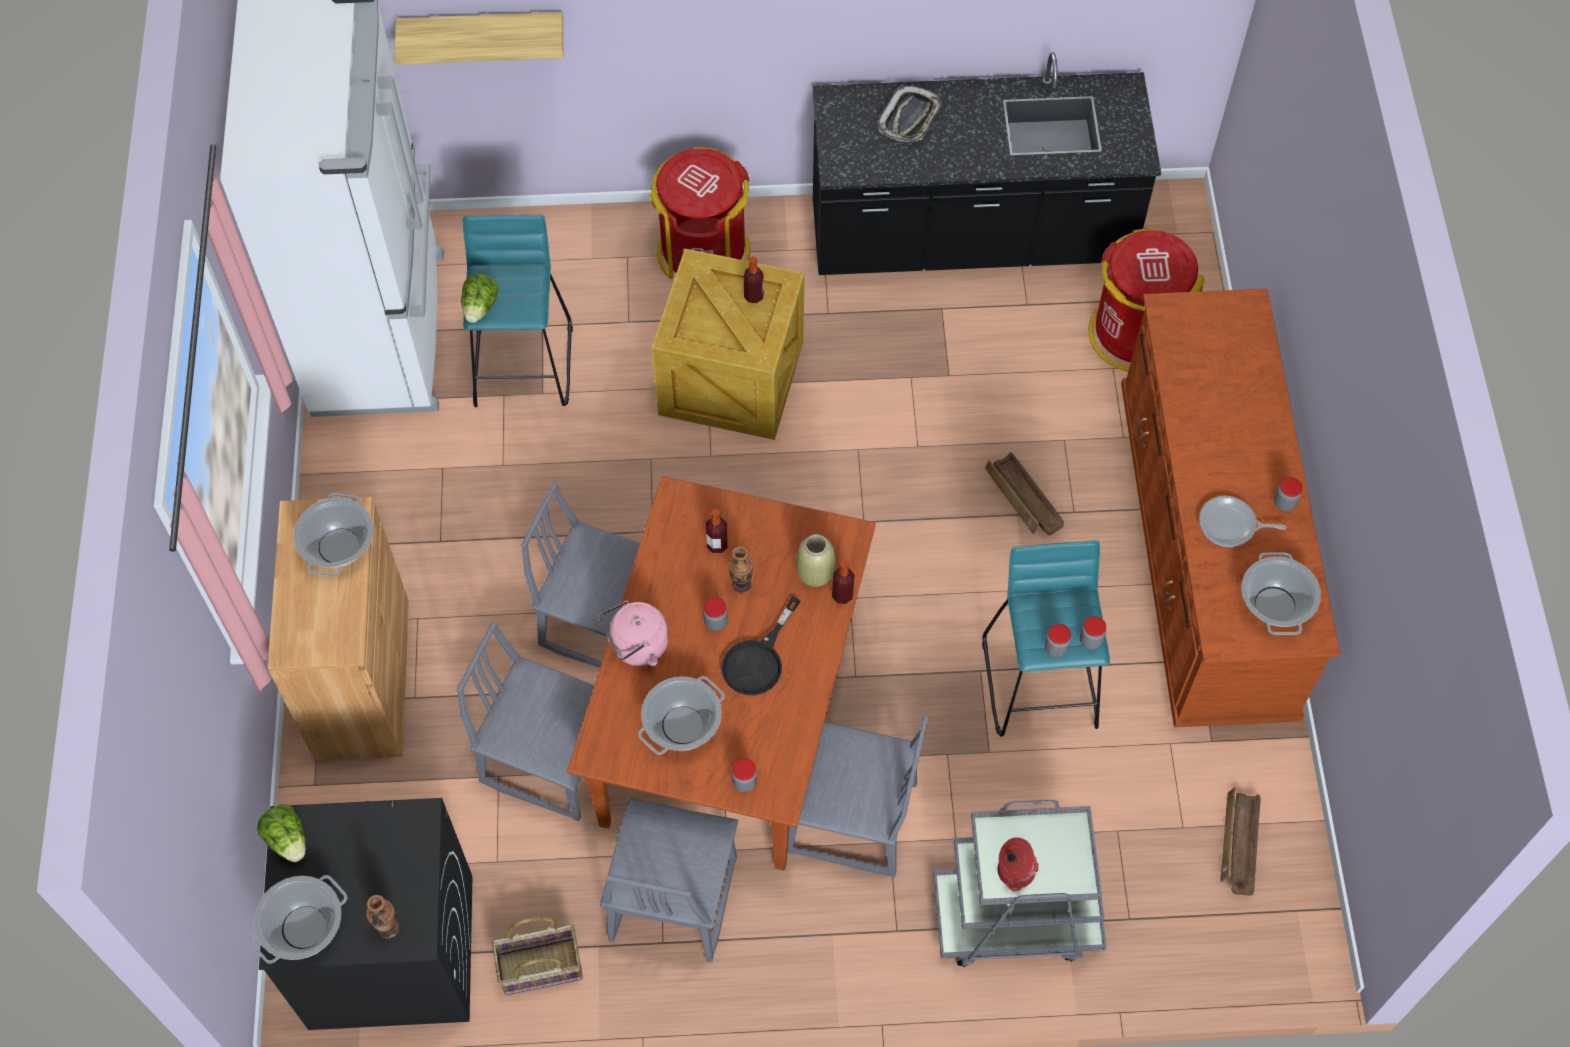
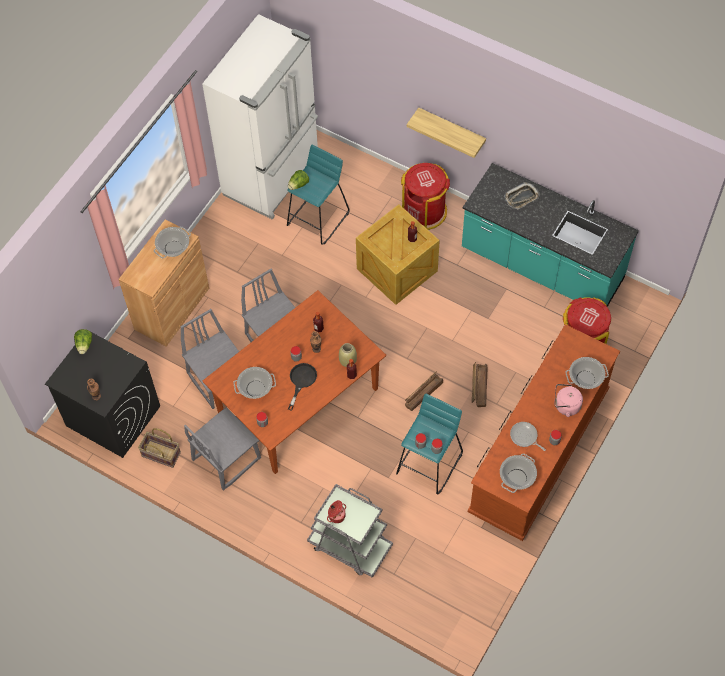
camera: 35 degrees right, 0 degrees up
cooking pot [249,875,347,964] -> cooking pot moved to [565,357,609,389]
shelf [394,12,563,65] -> shelf moved to [407,108,486,158]
pink kettle [599,601,668,666] -> pink kettle moved to [554,384,583,417]
black frying pan [721,596,800,695] -> black frying pan turned 135 degrees clockwise [288,363,317,411]
grey chair [787,716,928,877] -> none
black counter [813,52,1161,275] -> turquoise counter [462,163,639,307]
crate [1220,788,1261,896] -> crate moved to [405,372,443,411]

